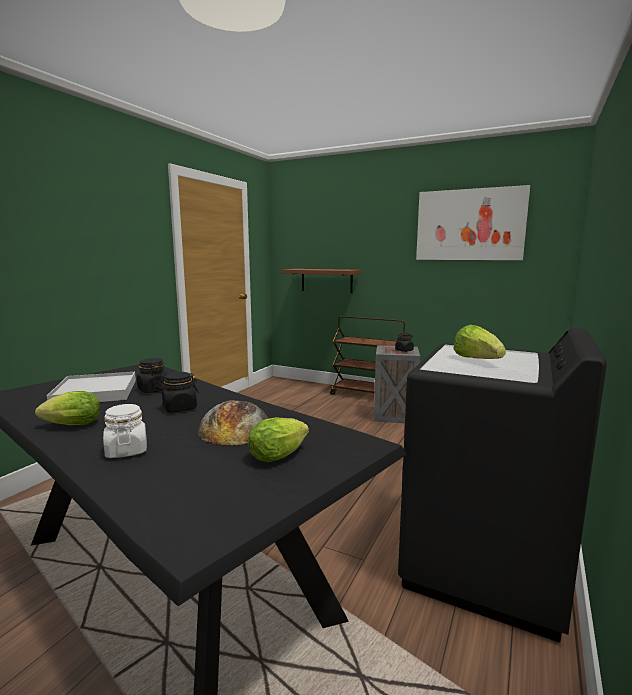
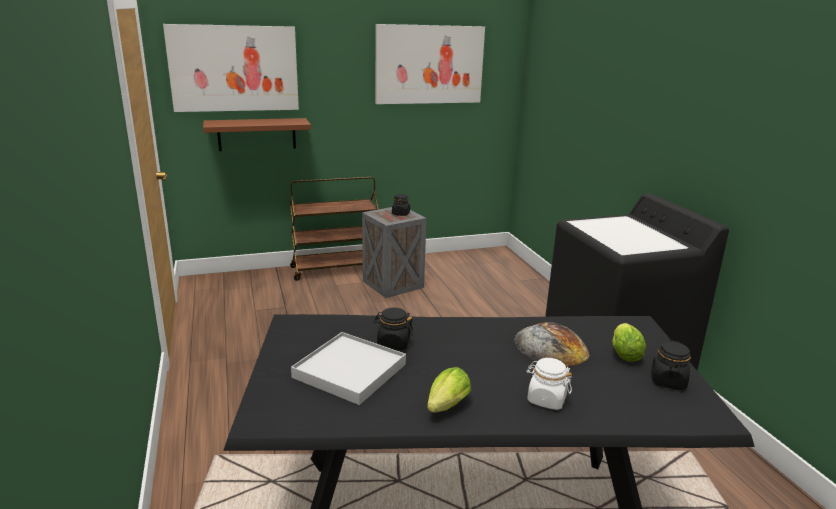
camera: 45 degrees left, 10 degrees up
black jar [157,372,199,412] -> black jar moved to [651,340,691,390]
lettuce [453,325,506,359] -> none
none -> picture [163,24,299,112]

